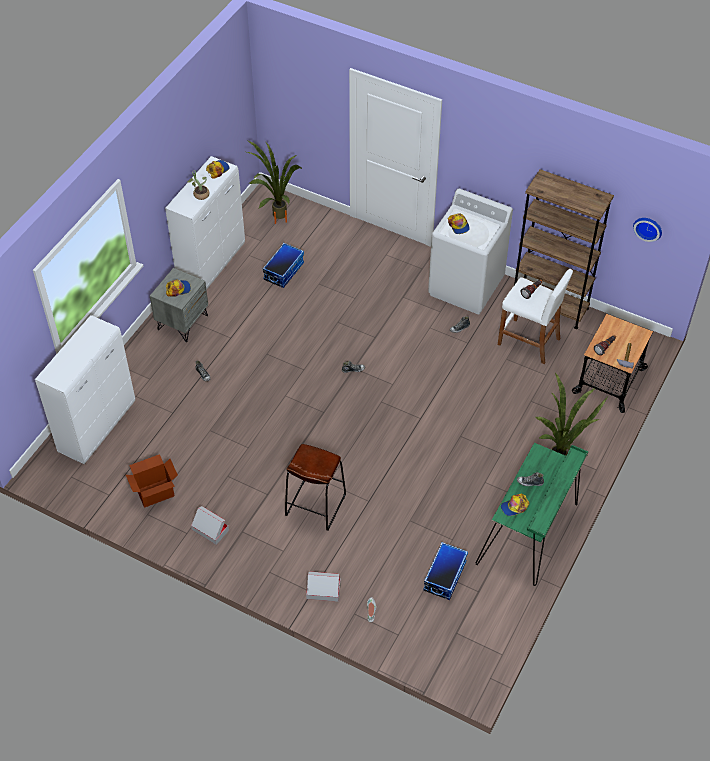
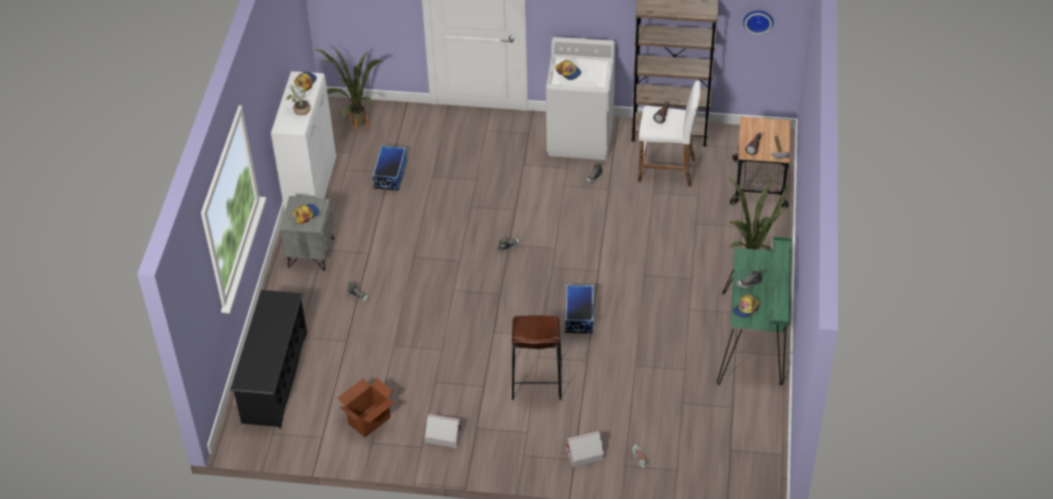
camera: 20 degrees left, 5 degrees down
white cabinet [35,315,135,464] -> black shoe rack [230,290,307,429]
storage box [424,542,468,600] -> storage box moved to [565,284,594,333]

